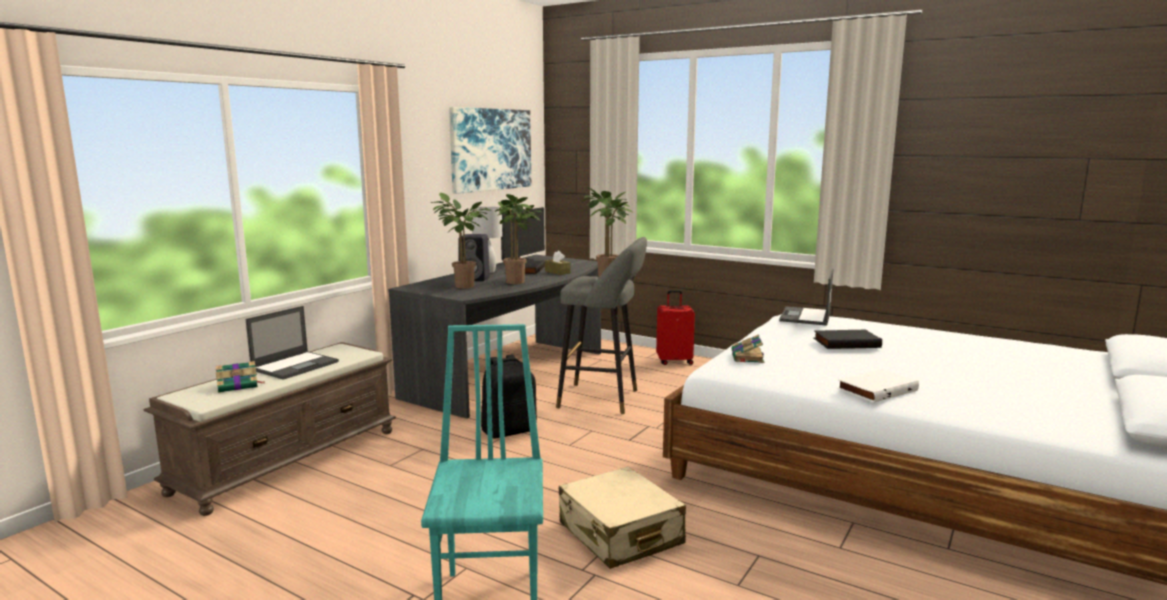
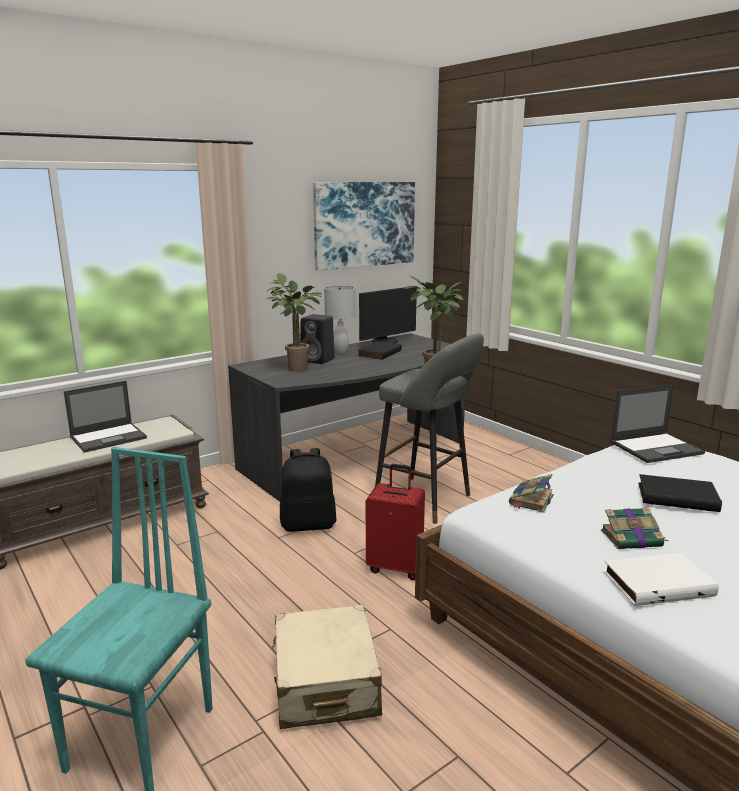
camera: 20 degrees right, 5 degrees up
book [216,361,265,393] -> book moved to [601,507,669,549]
potted plant [495,194,542,284] -> none
brown tissue box [545,251,571,275] -> none
red suitcase [656,290,695,365] -> red suitcase moved to [366,464,425,580]
laptop [779,268,834,326] -> laptop turned 150 degrees counterclockwise [610,385,705,463]

